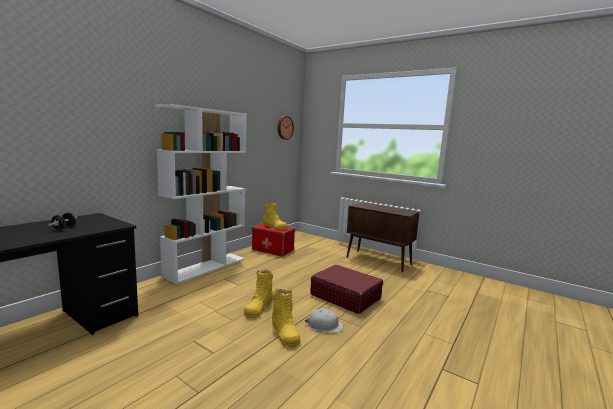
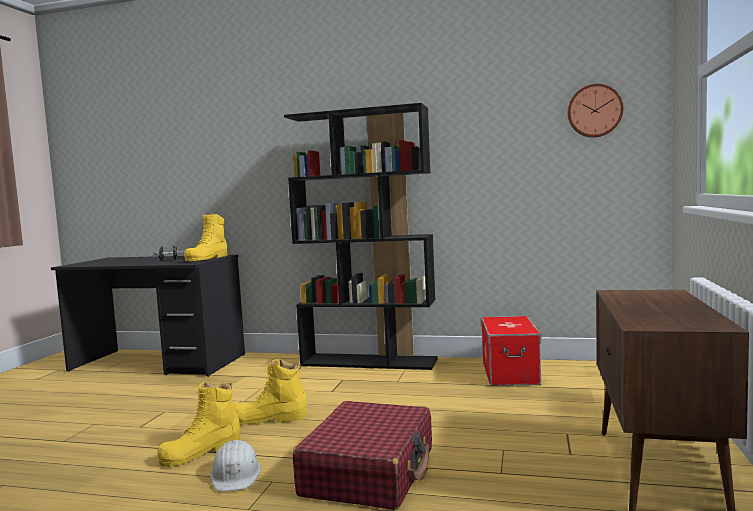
camera: 70 degrees right, 5 degrees down
white bookcase [155,104,247,284] -> black bookcase [284,103,438,370]
yellow boot [263,203,287,230] -> yellow boot moved to [184,214,228,261]

